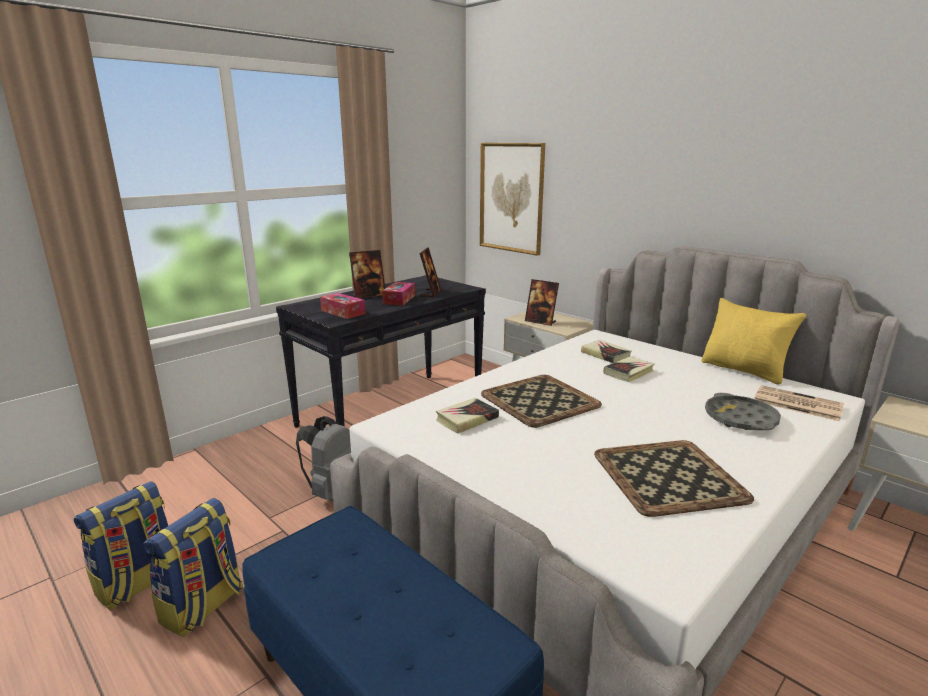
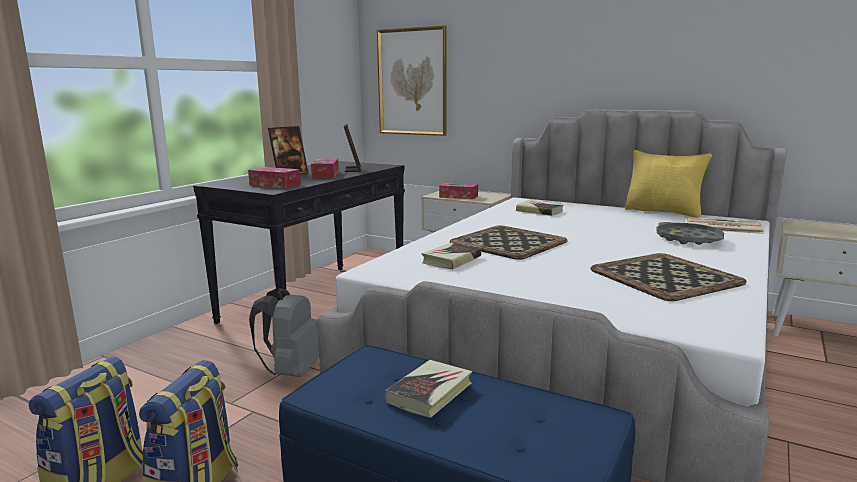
camera: 15 degrees left, 5 degrees down
picture frame [525,279,559,326] -> tissue box [439,183,478,199]
book [604,357,655,382] -> book moved to [385,360,472,418]

